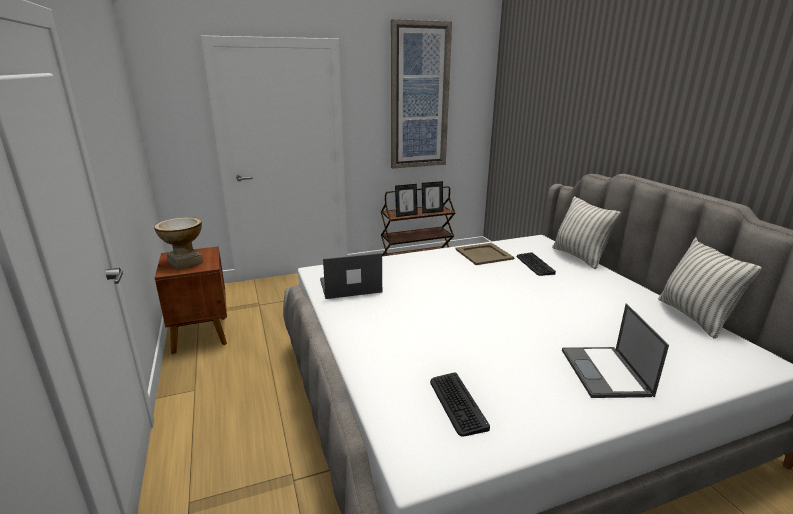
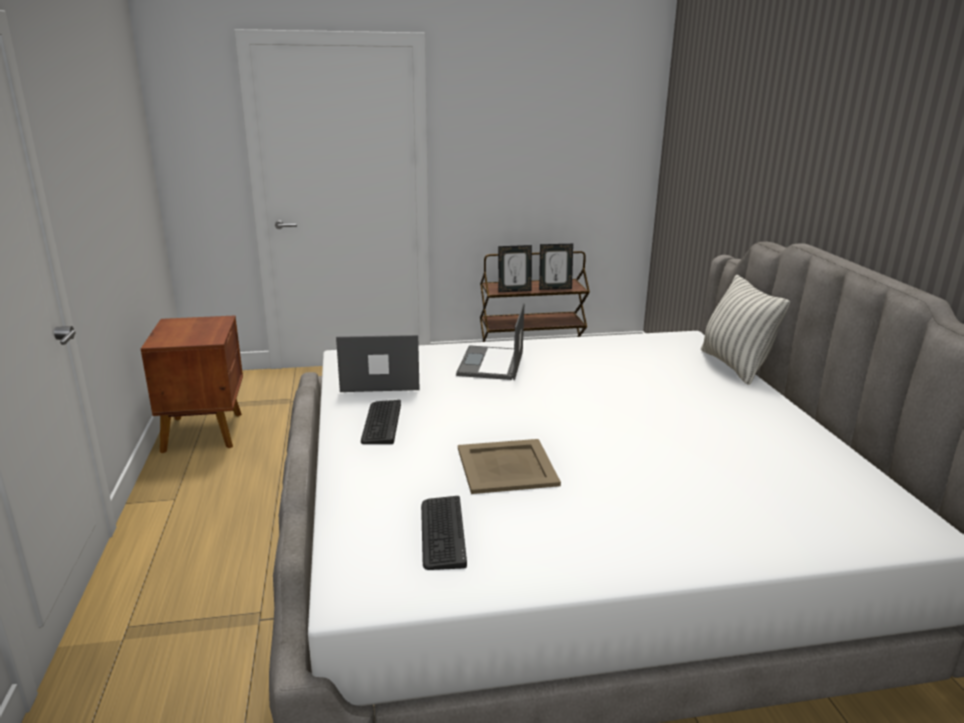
camera: 10 degrees right, 0 degrees up
vase [154,217,203,270] -> none
picture [391,19,452,168] -> none
beige tray [455,243,515,265] -> beige tray moved to [458,439,561,494]
keyboard [517,252,556,276] -> keyboard moved to [361,400,401,444]
laptop [562,303,669,398] -> laptop moved to [456,303,524,380]
pillow [658,237,762,339] -> none

